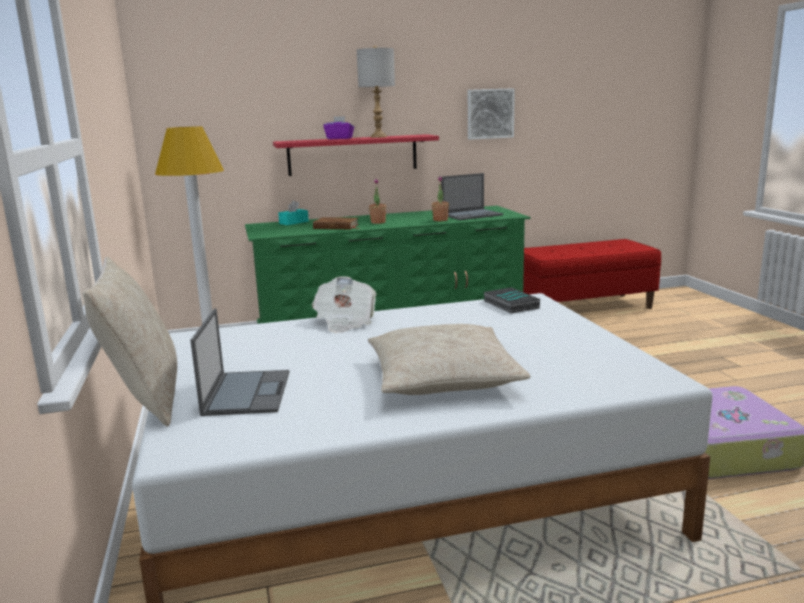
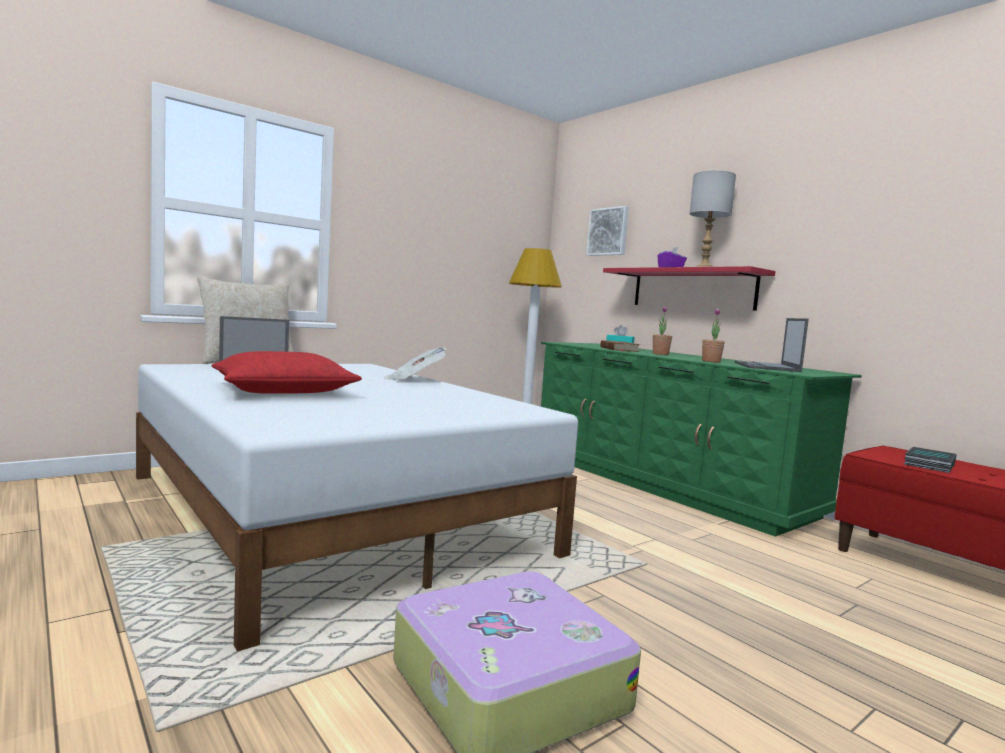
camera: 65 degrees right, 10 degrees down
beige pillow [368,324,530,395] -> red pillow [212,351,362,394]
laptop [441,173,503,220] -> laptop turned 60 degrees clockwise [735,318,809,372]
picture [468,88,515,140] -> picture moved to [586,206,629,256]
book [484,287,540,314] -> book moved to [904,447,957,473]

